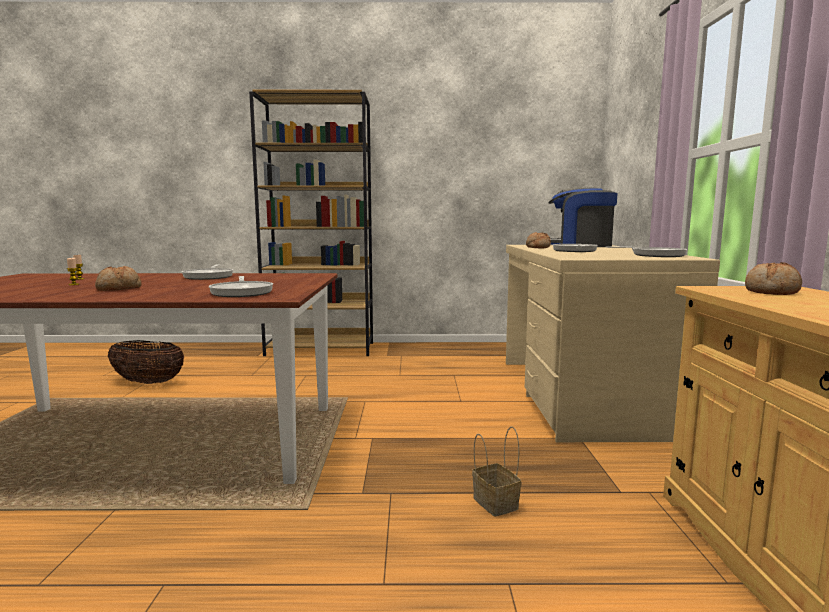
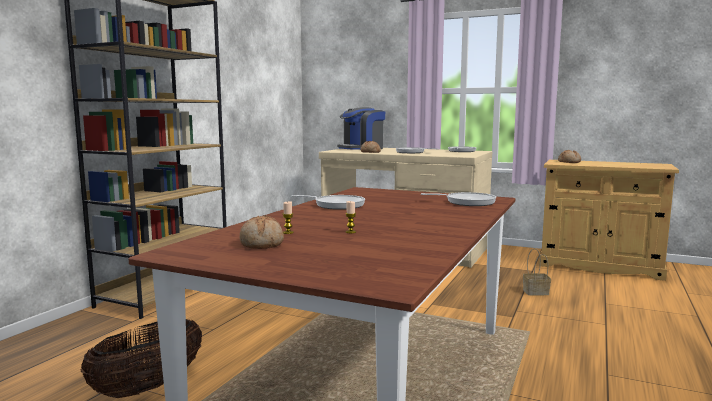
camera: 65 degrees left, 0 degrees up
bread [95,266,142,291] -> bread moved to [240,215,284,249]

